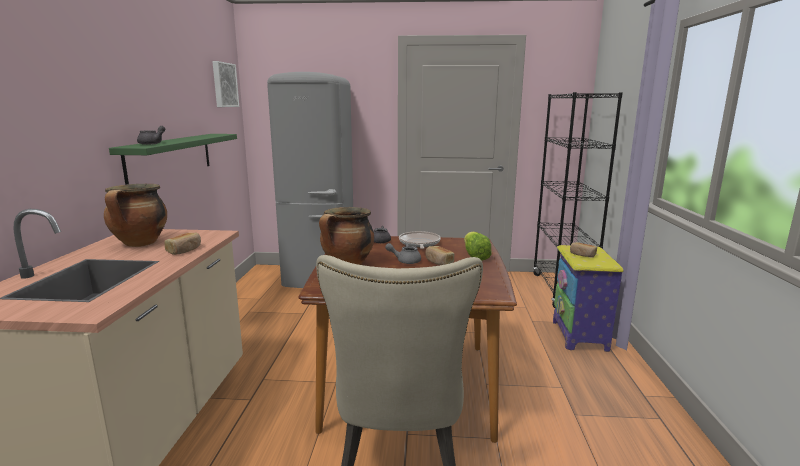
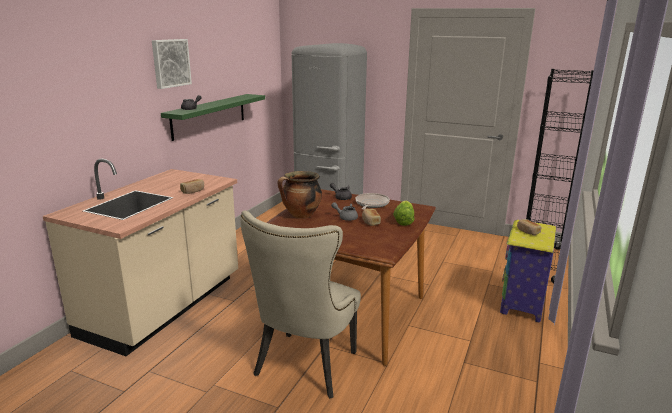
camera: 20 degrees right, 5 degrees up
cooking pot [104,184,167,247] -> none
picture [212,61,239,107] -> picture moved to [152,39,192,89]

